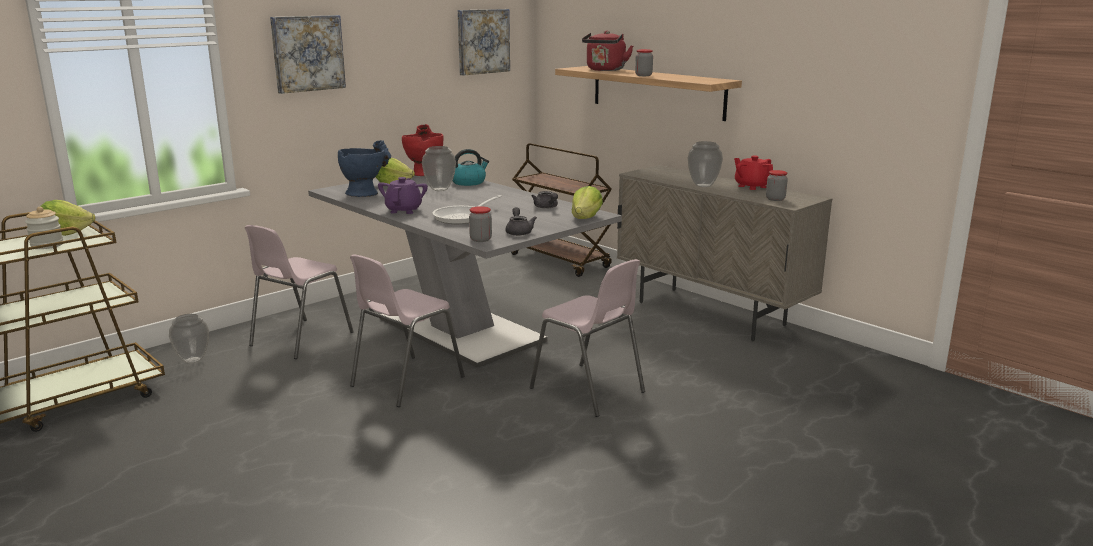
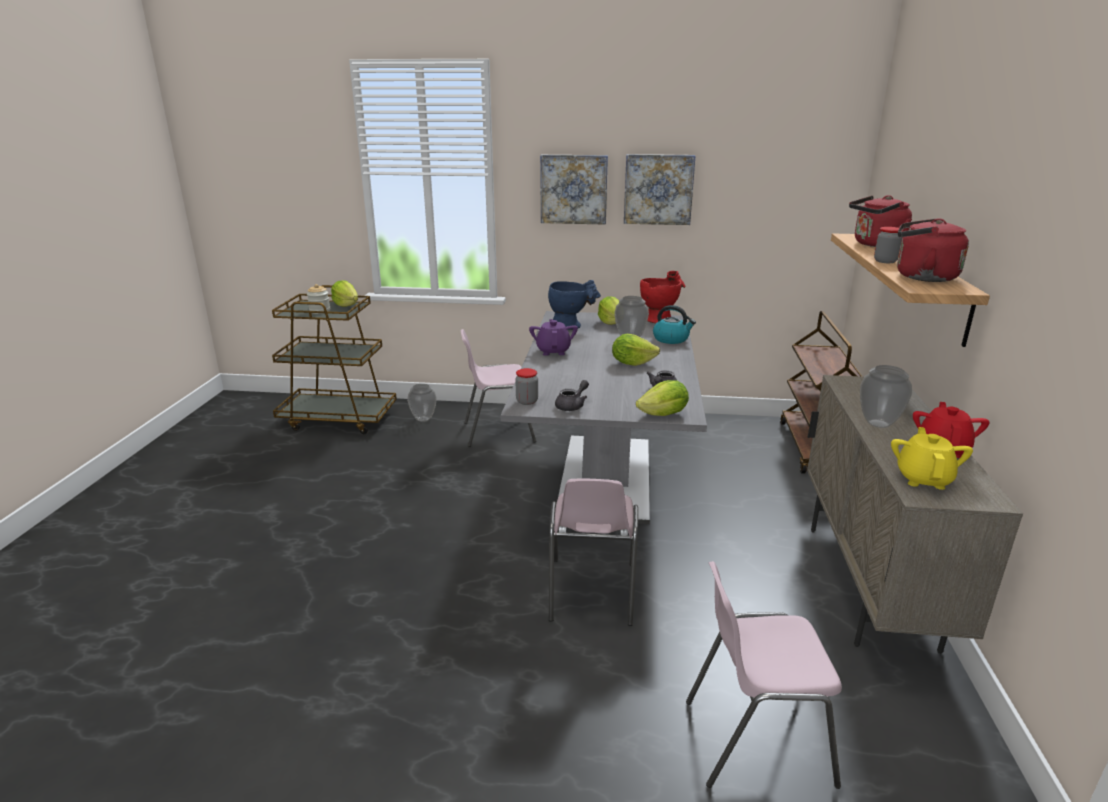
camera: 50 degrees right, 5 degrees up
pink chair [350,254,465,407] -> pink chair moved to [686,561,842,789]
purple teapot [378,177,428,214] -> purple teapot turned 60 degrees counterclockwise [529,319,578,356]
frying pan [432,195,502,224] -> none
picture [458,9,510,76] -> picture moved to [624,154,696,225]
jar [766,170,788,201] -> yellow teapot [891,427,973,490]
none -> lettuce [612,334,660,366]
none -> red kettle [897,218,969,282]

